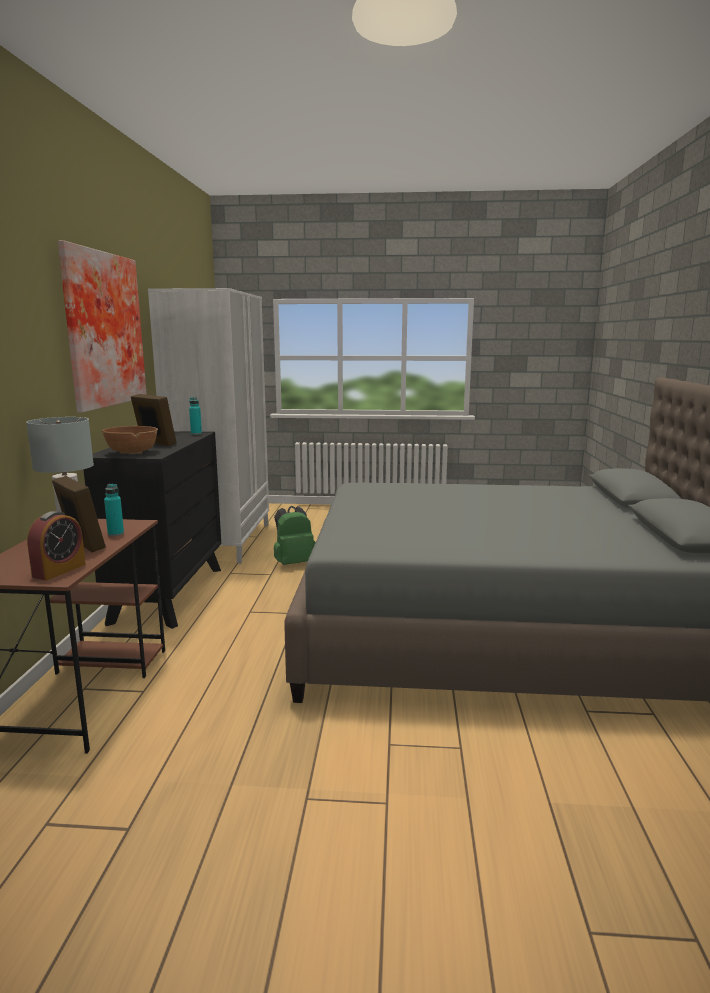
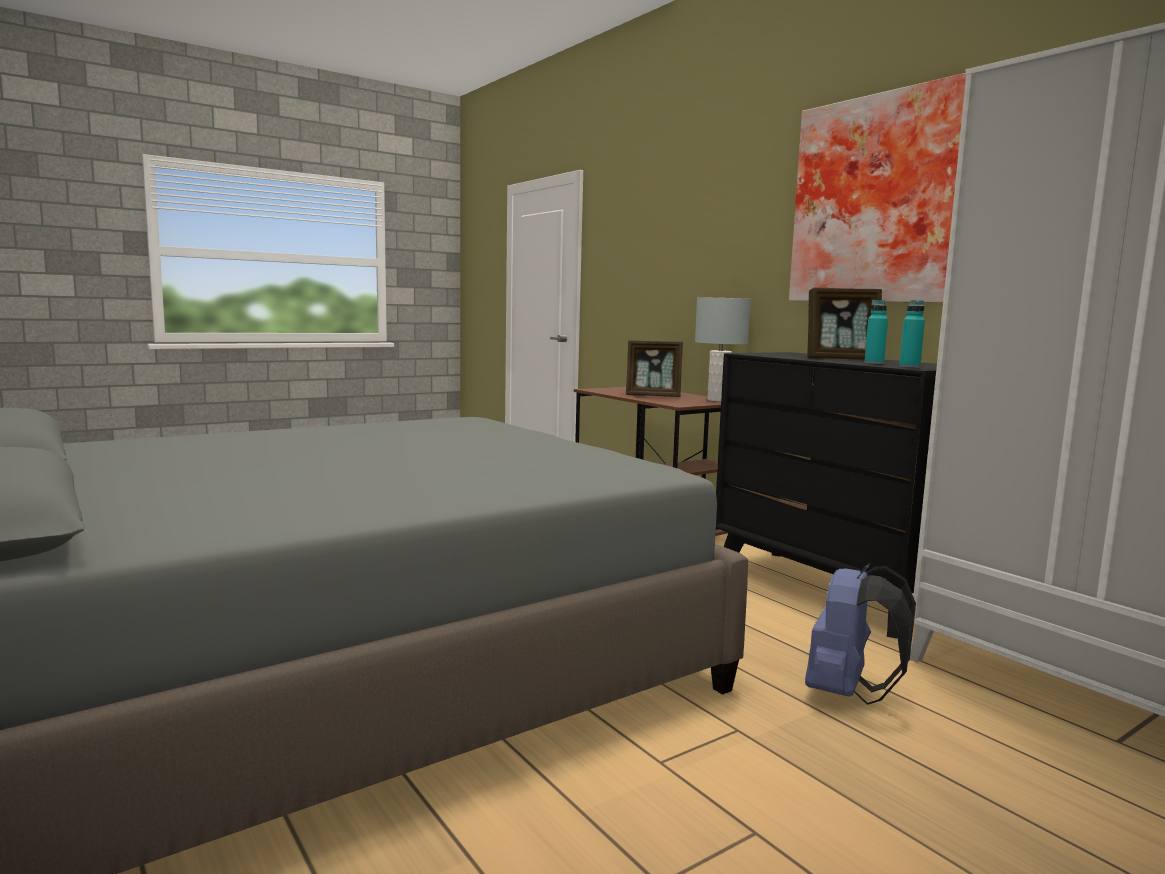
camera: 140 degrees right, 5 degrees down
alarm clock [27,511,86,580] -> none
brown bowl [102,426,158,454] -> none
turquoise bottle [104,484,124,536] -> turquoise bottle moved to [864,300,888,364]
green backpack [274,506,316,565] -> blue backpack [805,563,916,705]

